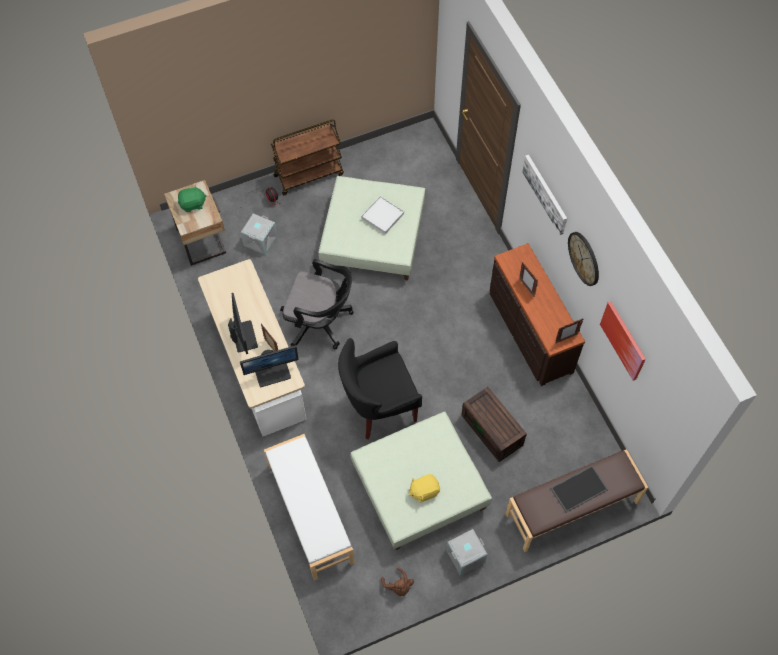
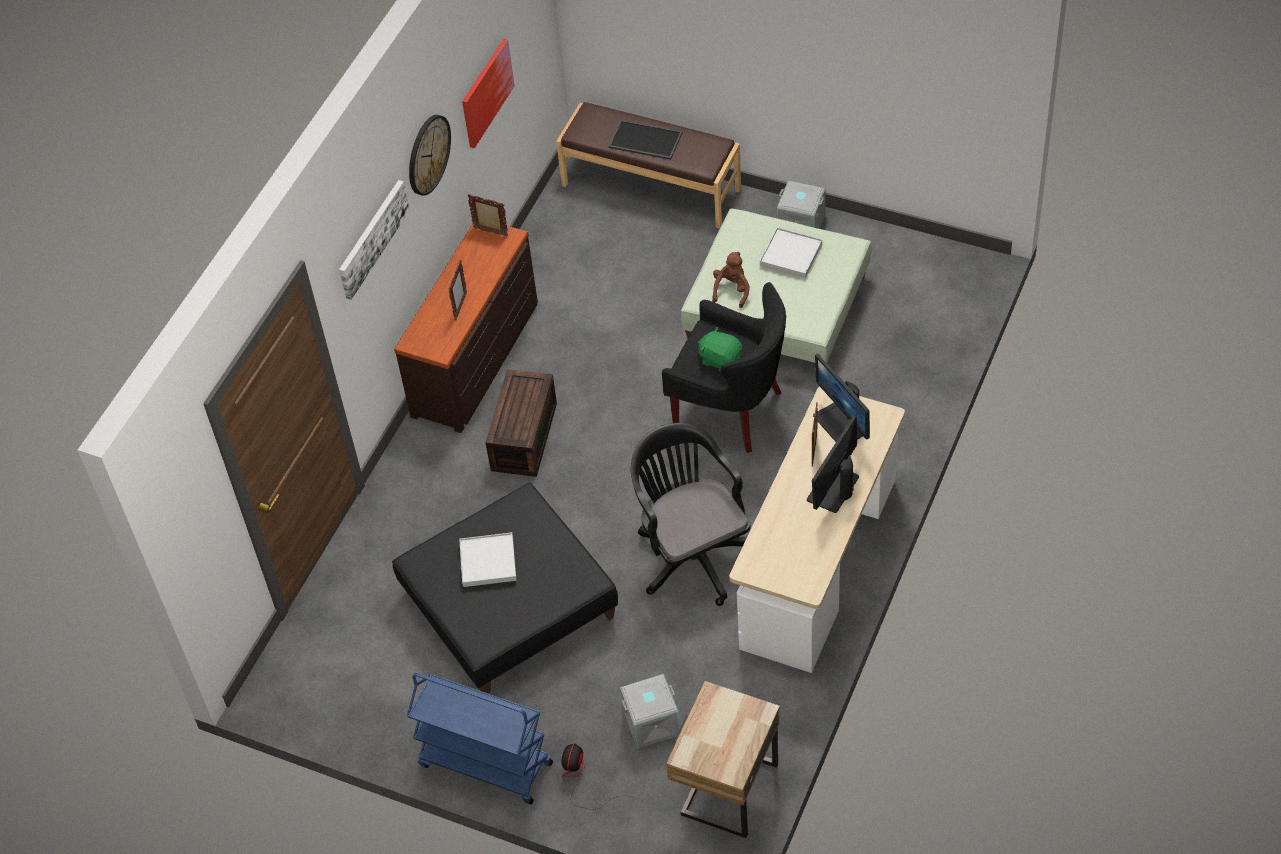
camera: 130 degrees left, 10 degrees down
green plush toy [178,185,207,212] -> green plush toy moved to [698,326,742,372]
monitor [240,345,299,387] -> monitor turned 150 degrees counterclockwise [813,354,870,442]
white bench [264,434,355,580] -> none
brown cart [271,119,344,195] -> blue cart [407,673,553,804]
green ottoman [319,176,425,280] -> black ottoman [392,482,618,693]
brown plush toy [381,568,414,596] -> brown plush toy moved to [712,252,750,308]
yellow plush toy [409,474,440,503] -> white tray [760,227,822,278]
brown storage box [462,387,527,462] -> brown storage box moved to [485,369,557,477]

